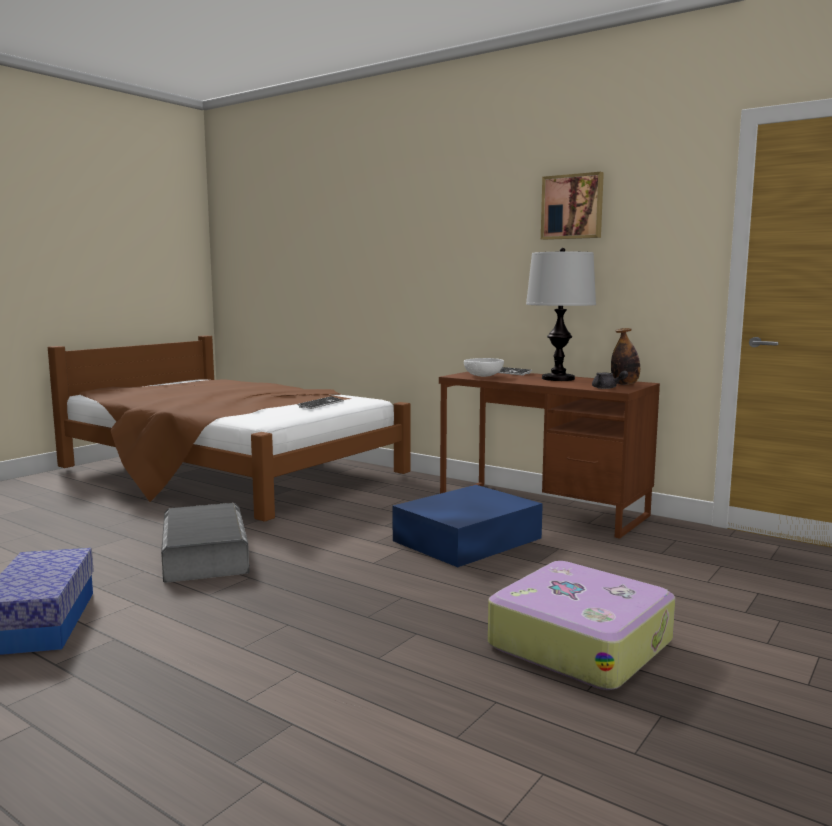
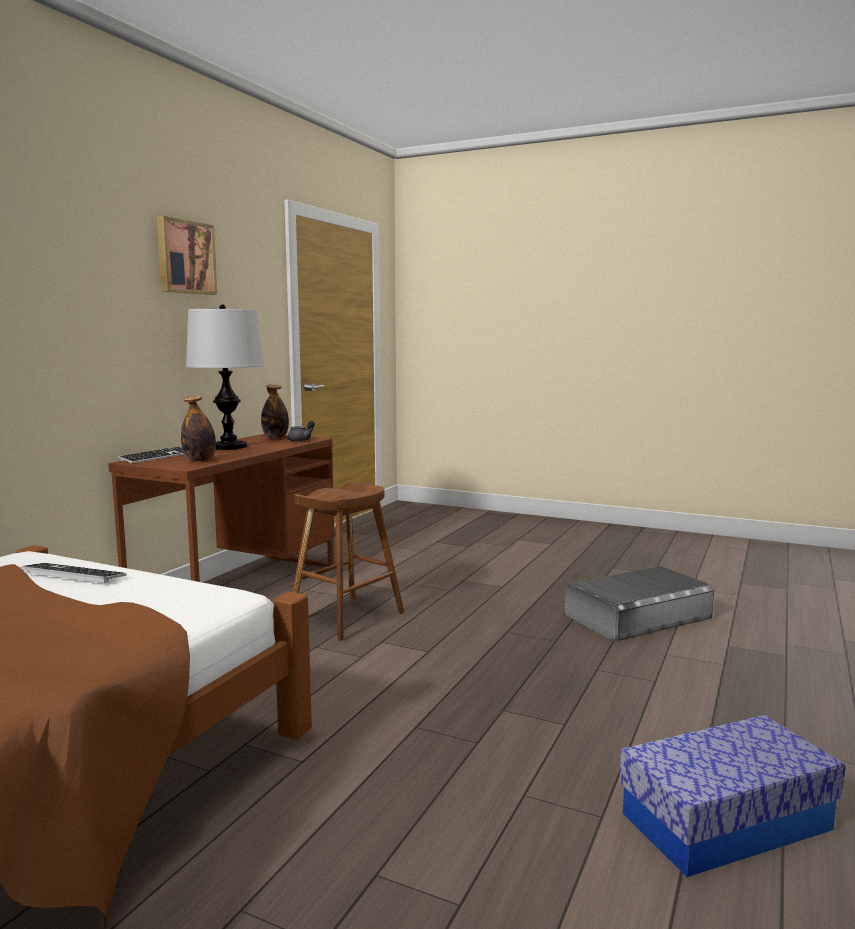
camera: 100 degrees left, 0 degrees up
grey storage box [161,503,250,583] -> grey storage box moved to [565,566,714,641]
blue storage box [392,485,543,567] -> brown stool [292,482,404,640]
white bowl [464,358,504,377] -> bottle [181,396,216,462]
suitcase [488,561,675,690] -> none

